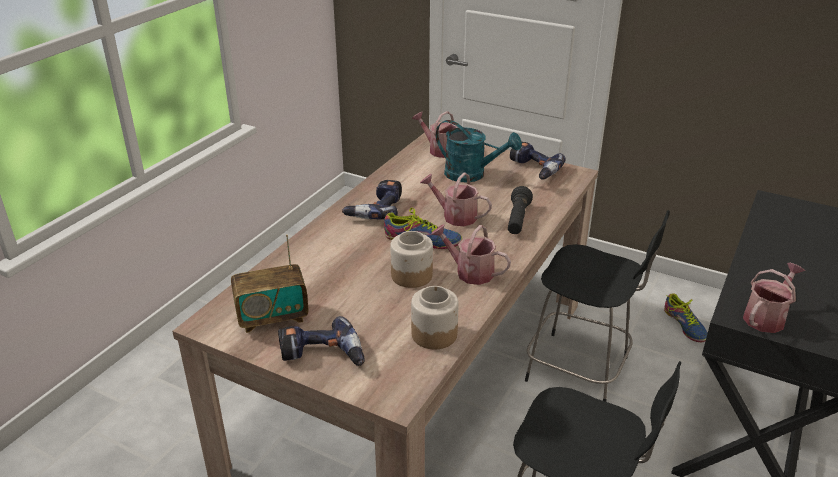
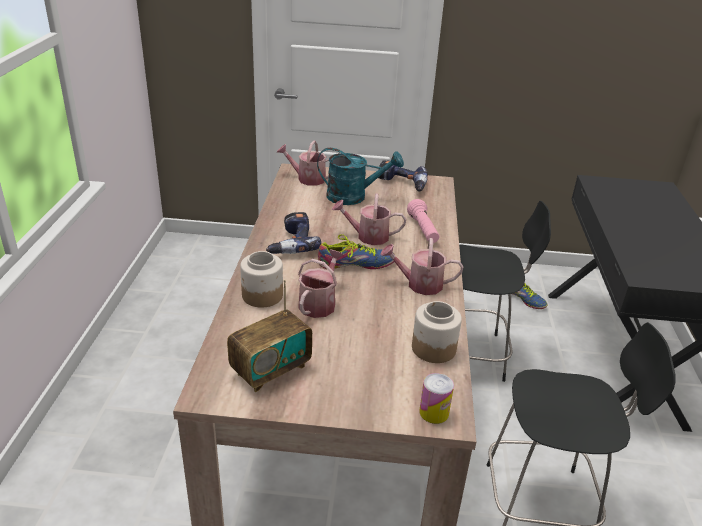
camera: 25 degrees left, 0 degrees up
power drill [278,316,365,366] -> none
jar [390,231,433,288] -> jar moved to [240,251,283,307]
black flashlight [508,186,533,234] -> pink flashlight [407,199,439,243]
watering can [743,262,805,333] -> watering can moved to [298,249,344,318]
none -> can [419,373,454,424]

